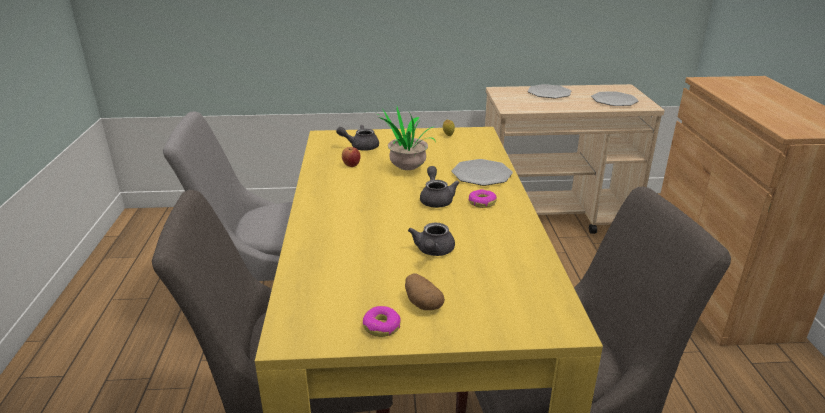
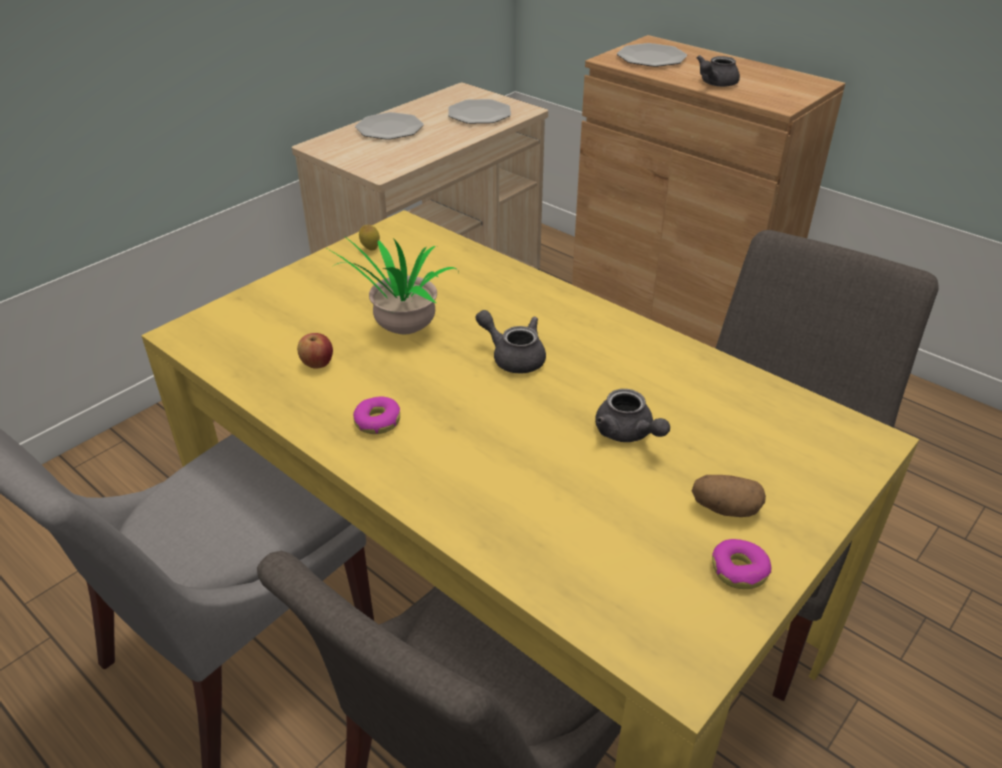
camera: 45 degrees left, 10 degrees up
grey teapot [336,125,379,151] -> grey teapot moved to [697,55,740,87]
plate [452,159,513,186] -> plate moved to [617,43,687,67]
donut [469,189,497,208] -> donut moved to [353,396,400,434]

